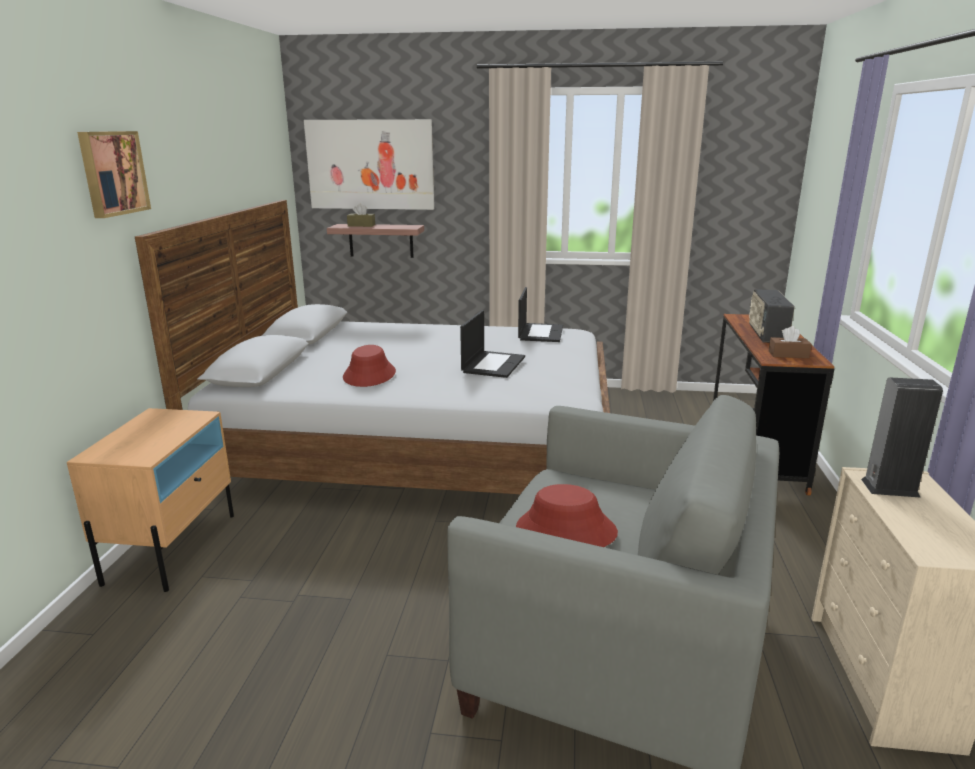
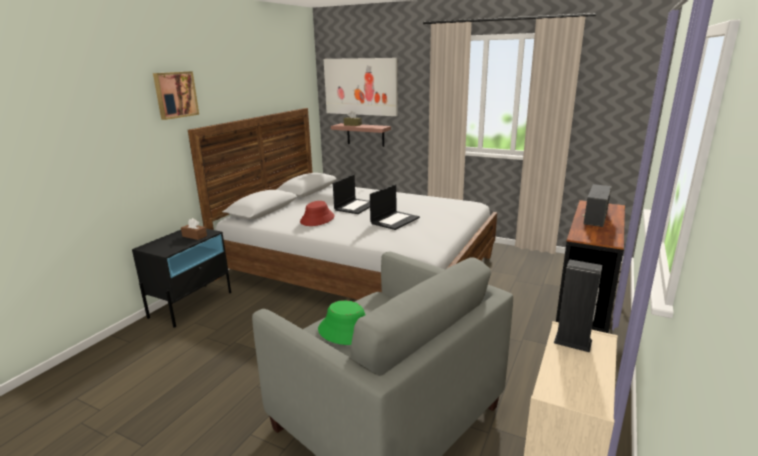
camera: 20 degrees right, 0 degrees up
beige nightstand [67,408,234,592] -> black nightstand [132,229,231,328]
red hat [516,484,618,547] -> green hat [318,300,365,345]
laptop [518,287,563,342] -> laptop moved to [333,174,370,214]
brown tissue box [769,326,812,358] -> brown tissue box moved to [181,218,207,240]

